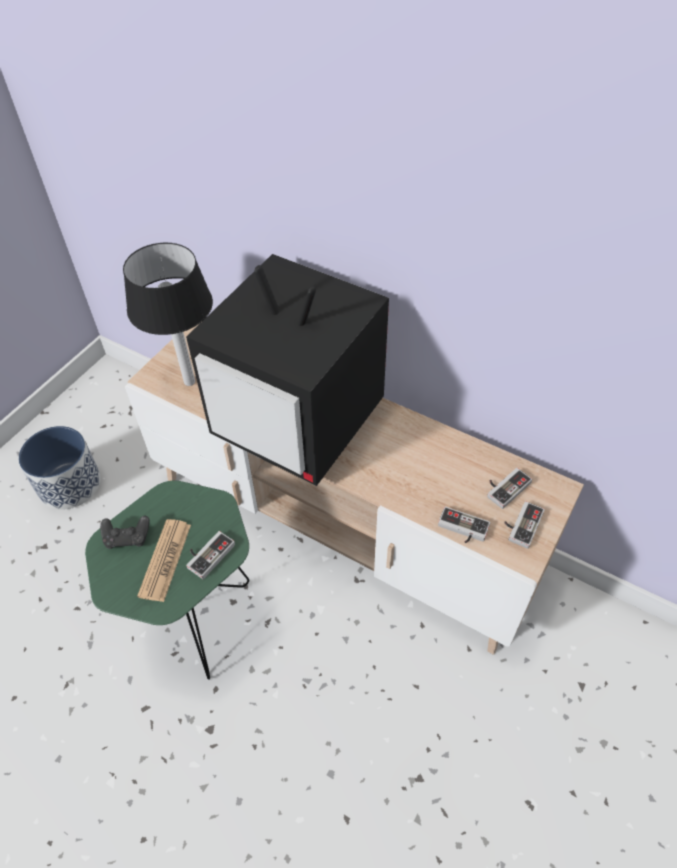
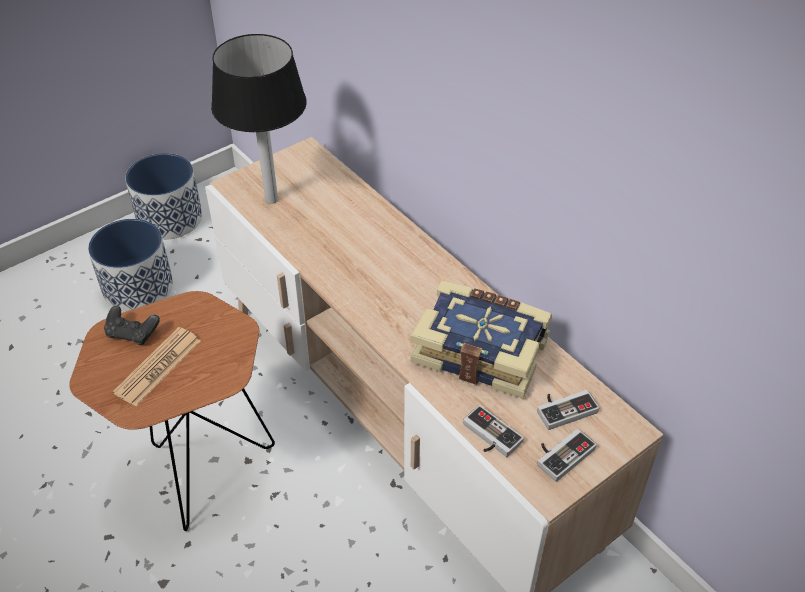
camera: 20 degrees right, 5 degrees down
green side table [85,481,249,680] -> brown side table [70,291,275,531]
television [186,254,389,486] -> none
game controller [186,531,235,579] -> none
none -> planter [125,153,202,240]
none -> book [411,281,552,399]

